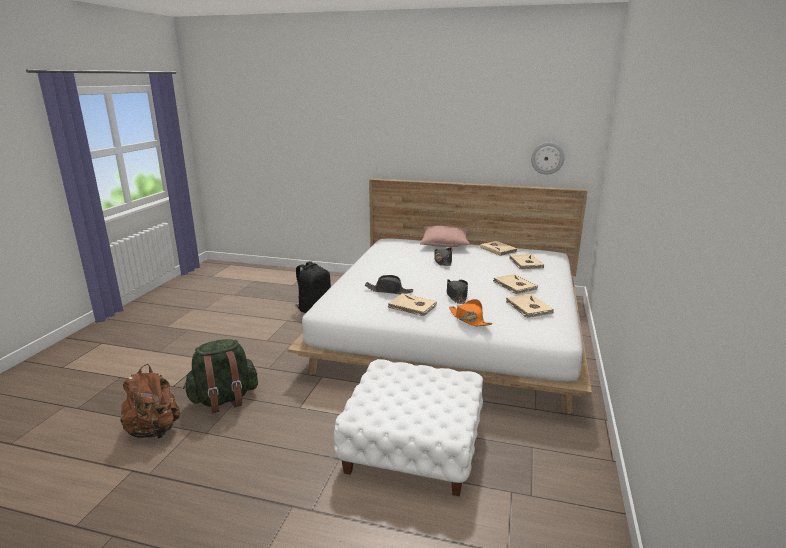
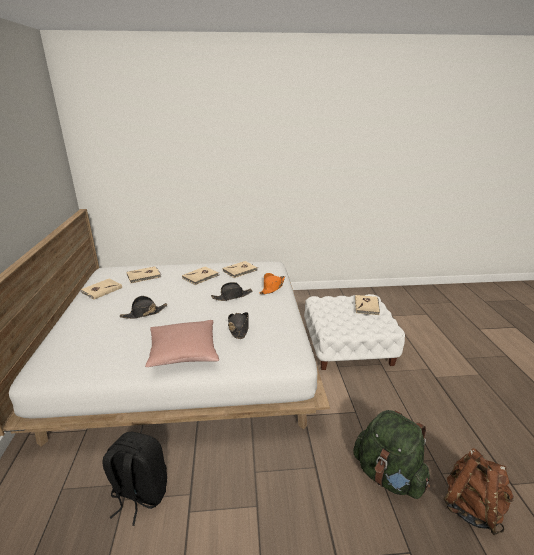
camera: 110 degrees left, 5 degrees up
beige book [388,293,437,317] -> beige book moved to [355,295,380,315]
pink pillow [420,225,470,247] -> pink pillow moved to [145,320,219,367]
wall clock [531,142,565,175] -> none

